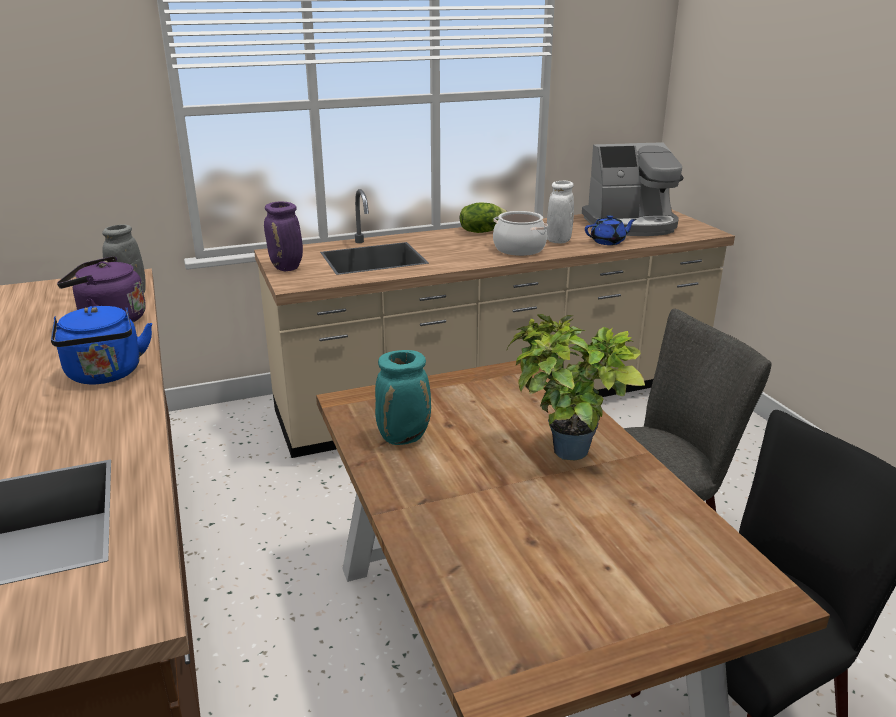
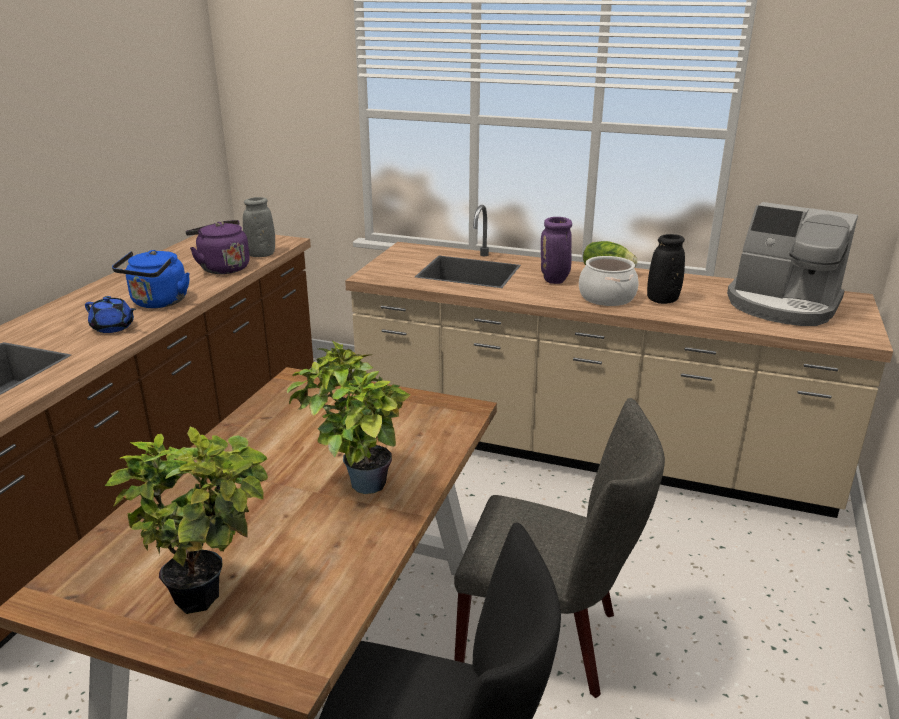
camera: 40 degrees right, 0 degrees up
purple vase [264,201,303,271] -> purple vase moved to [541,217,572,284]
turquoise vase [375,350,431,445] -> none
white vase [546,181,574,243] -> black vase [647,234,685,304]
blue teapot [585,215,636,245] -> blue teapot moved to [85,296,136,333]
none -> potted plant [105,426,268,614]

